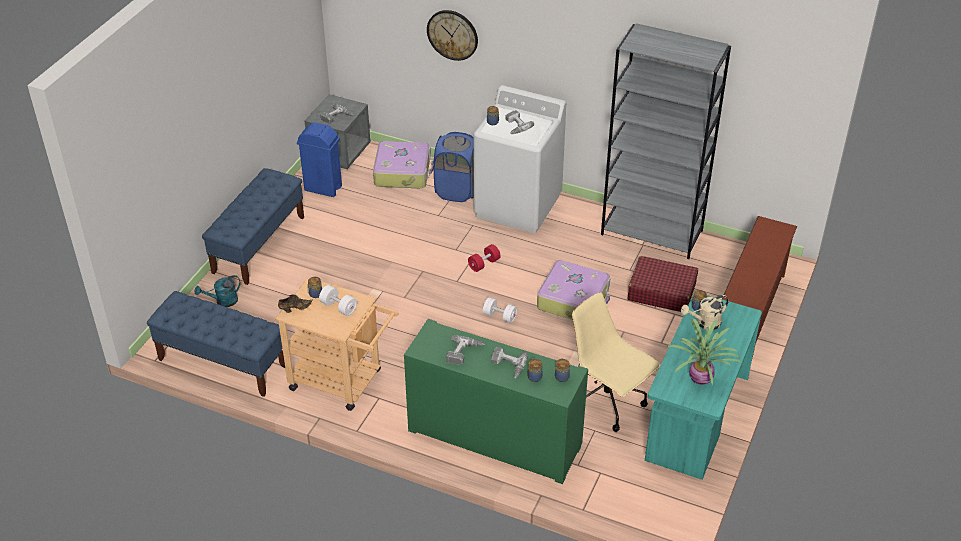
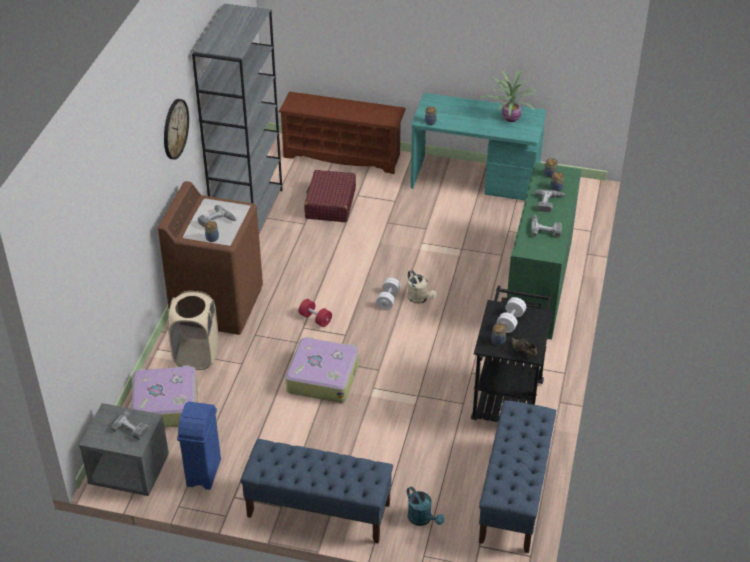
camera: 100 degrees left, 0 degrees up
beige cart [275,277,399,411] -> black cart [471,286,553,422]
wall clock [427,10,478,61] -> wall clock moved to [164,99,189,160]
blue laundry basket [433,132,474,202] -> beige laundry basket [168,291,218,370]
white washing machine [473,85,566,233] -> brown washing machine [158,181,263,335]
suitcase [537,260,611,320] -> suitcase moved to [285,337,359,403]
beige office chair [572,292,661,432] -> none
beige watering can [681,295,729,330] -> beige watering can moved to [407,270,436,304]

